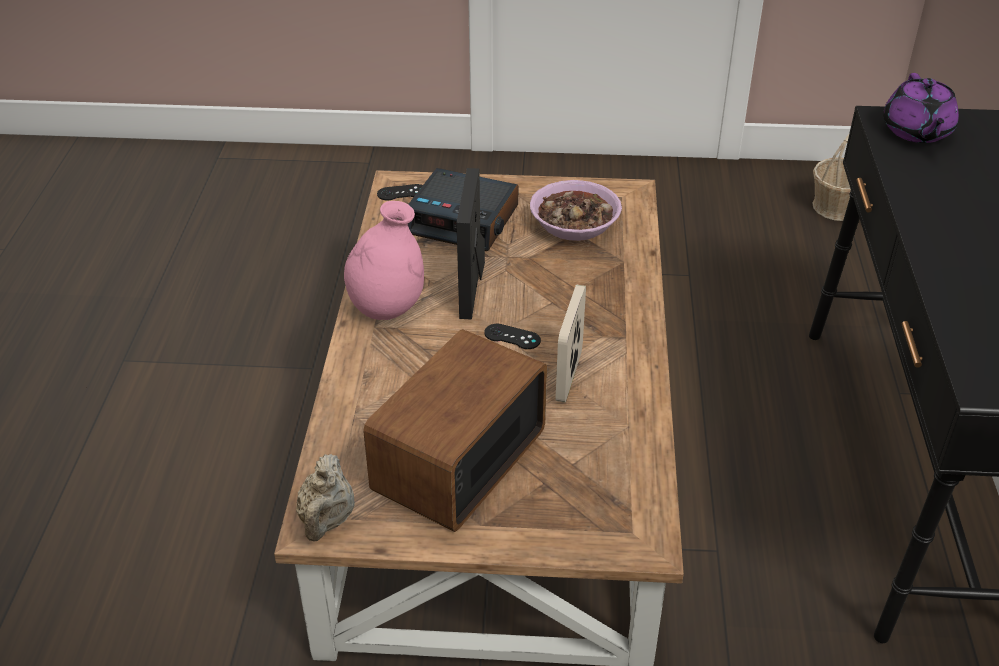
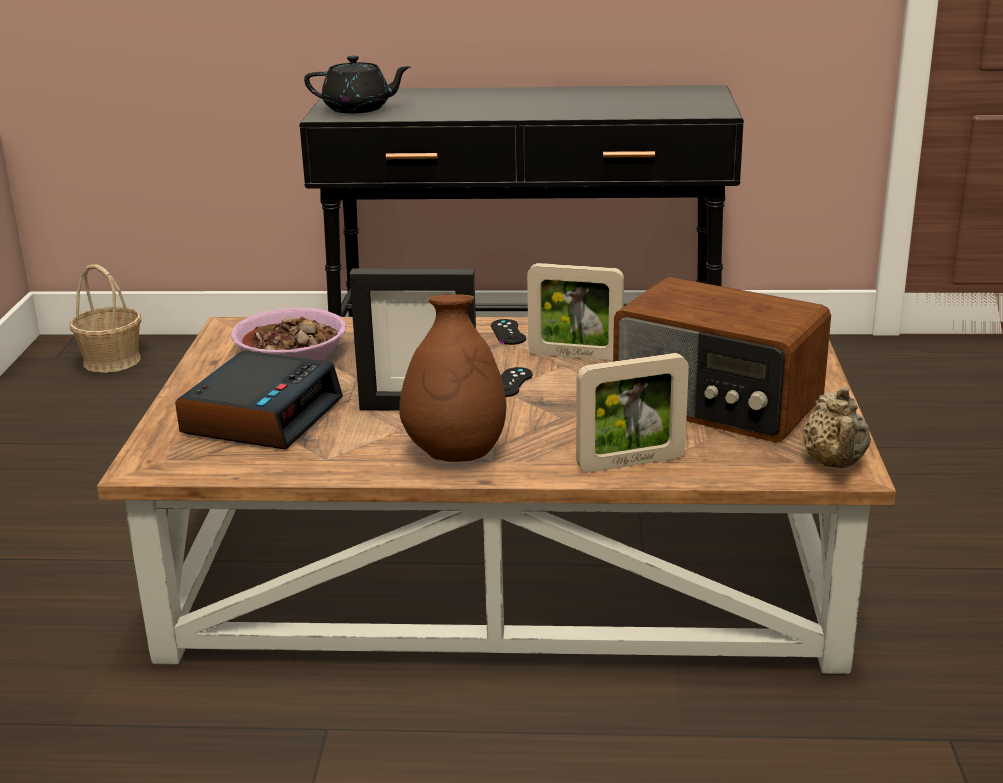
camera: 90 degrees left, 15 degrees down
beige teapot [296,454,354,541] -> beige teapot turned 90 degrees clockwise [803,386,871,468]
pink vase [344,201,424,320] -> brown vase [399,294,506,462]
black game controller [377,184,423,200] -> black game controller moved to [491,319,526,345]
purple teapot [883,73,959,143] -> black teapot [304,55,411,114]
none -> picture frame [576,353,689,473]

